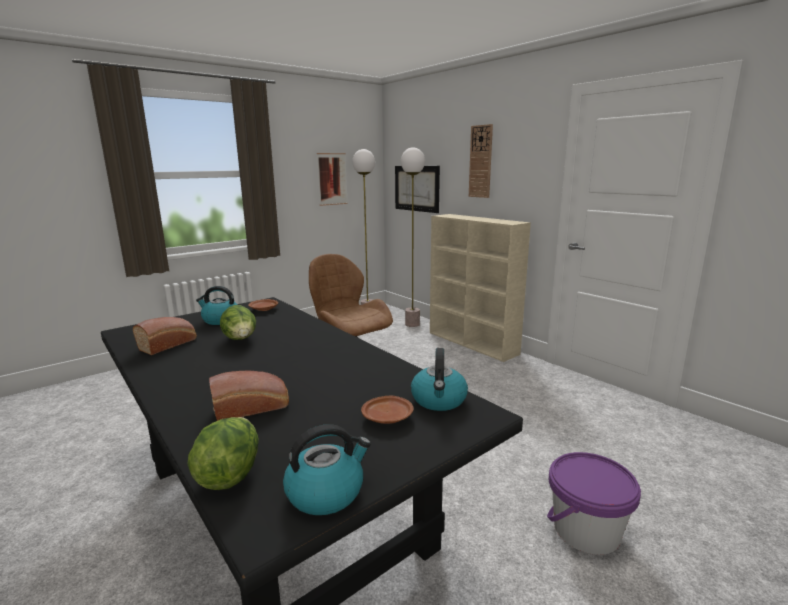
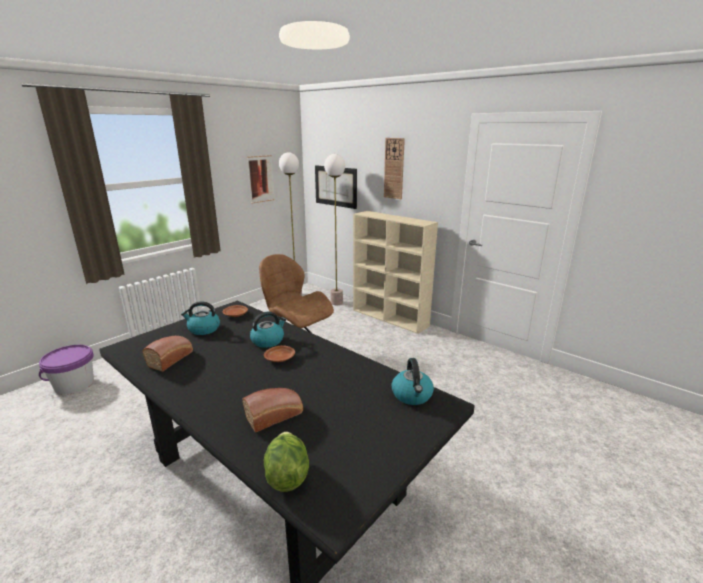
camera: 10 degrees left, 5 degrees up
lettuce [220,305,256,340] -> none
kettle [283,424,371,515] -> kettle moved to [250,312,286,348]
brown plate [361,395,414,424] -> brown plate moved to [264,345,295,362]
purple bucket [547,452,641,555] -> purple bucket moved to [39,345,94,395]

